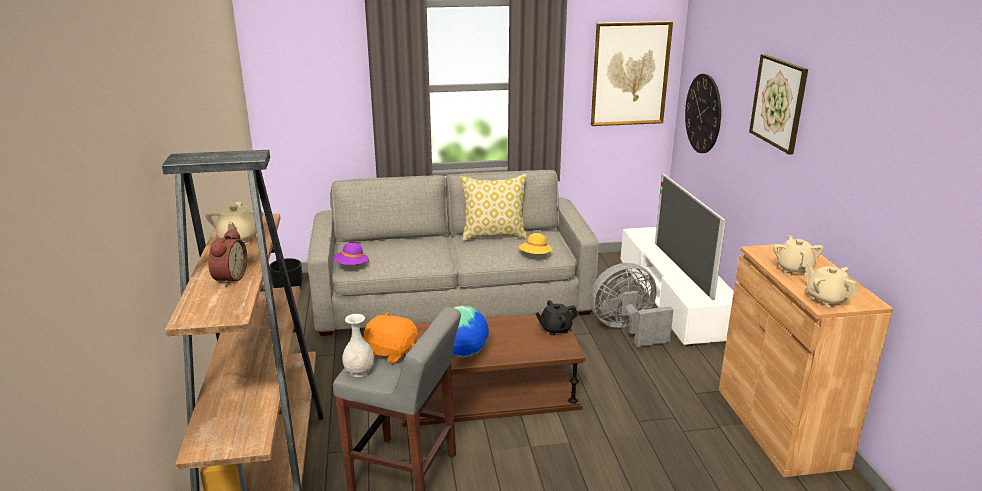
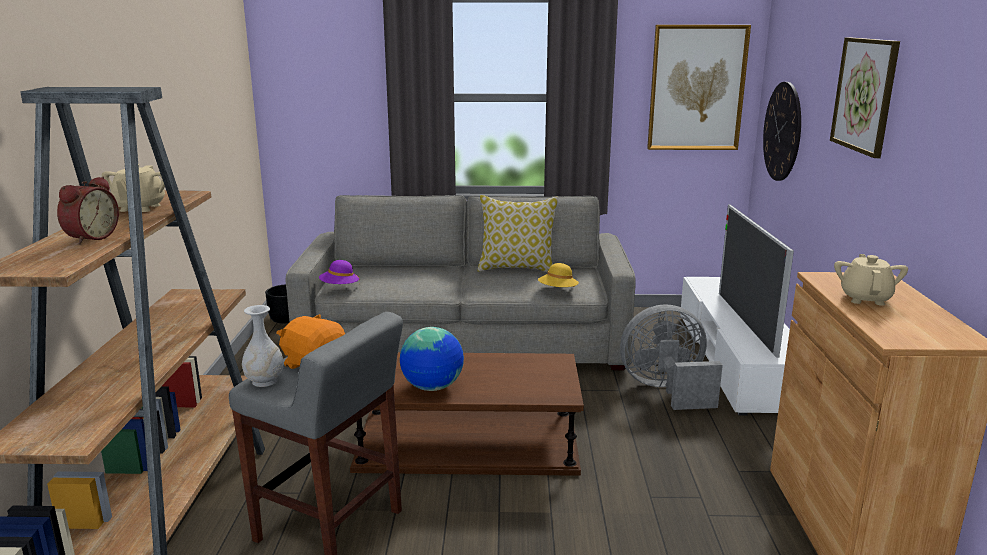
camera: 10 degrees right, 5 degrees down
black teapot [535,300,578,335] -> none
beige teapot [805,264,857,307] -> none

